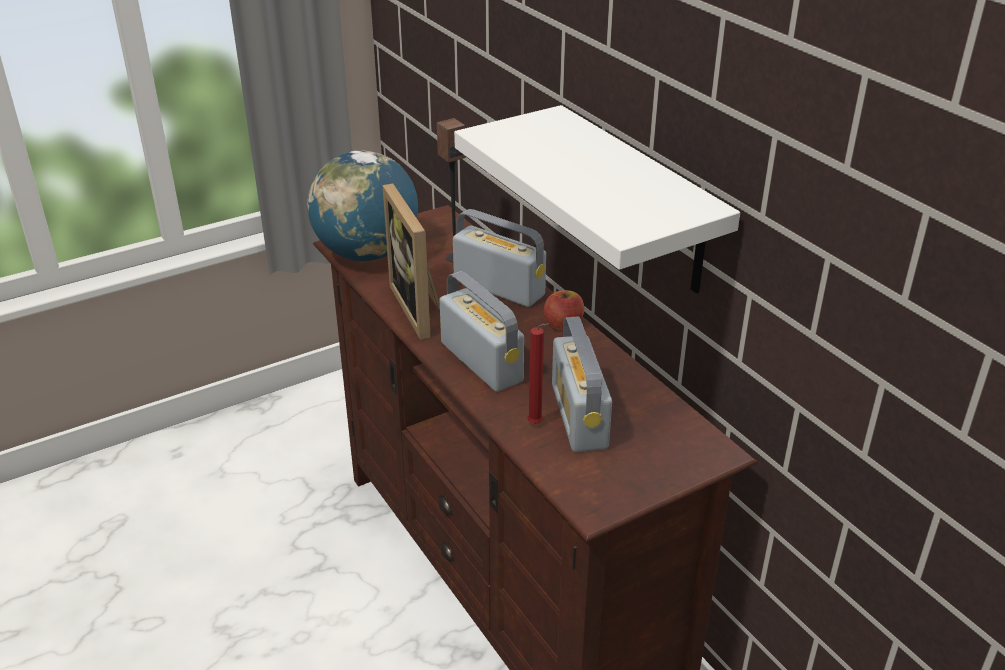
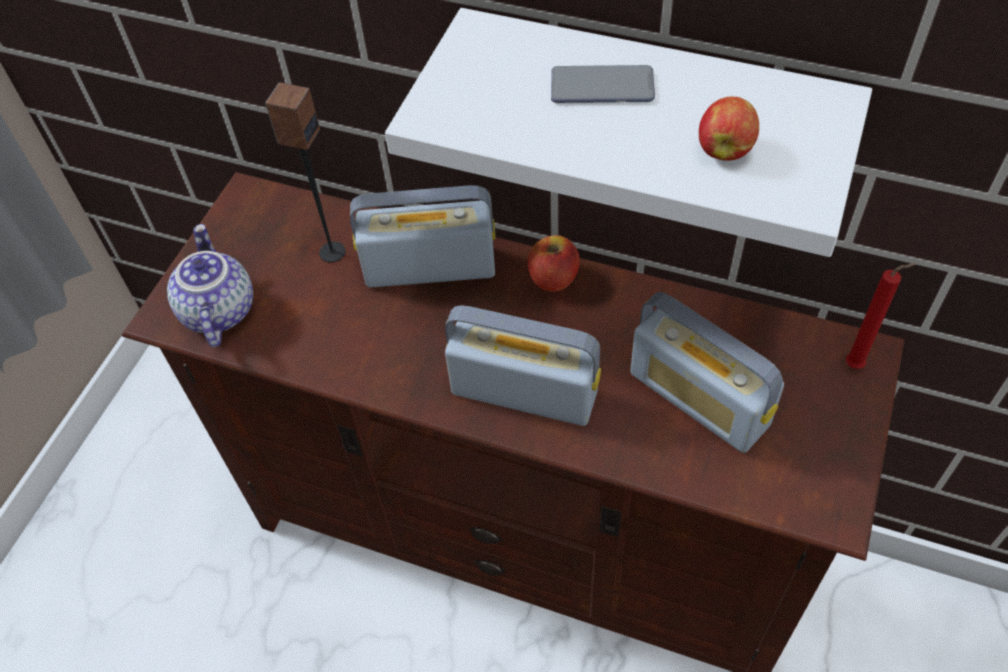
camera: 35 degrees left, 20 degrees up
globe [307,150,418,261] -> teapot [167,224,253,347]
picture frame [382,183,440,340] -> none
red candle [527,323,549,424] -> red candle moved to [846,263,916,369]
none -> phone [551,65,655,103]
none -> apple [699,97,759,161]

